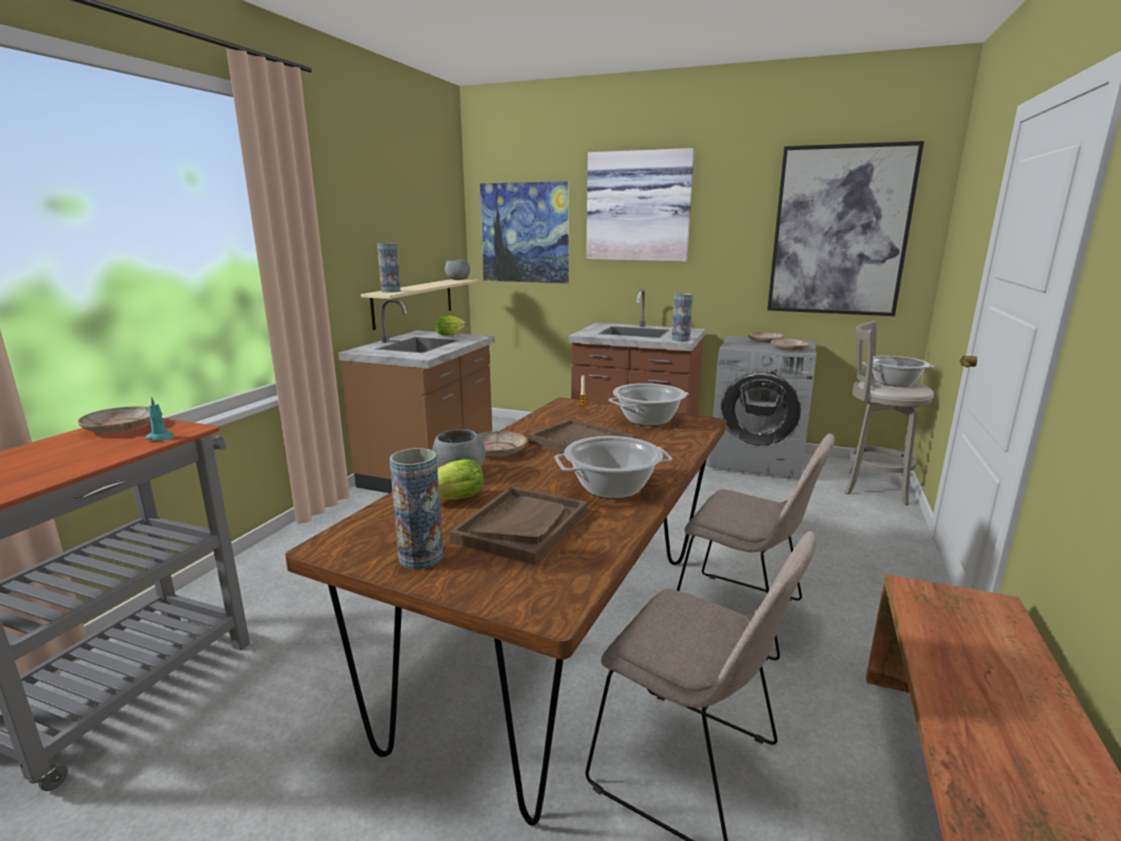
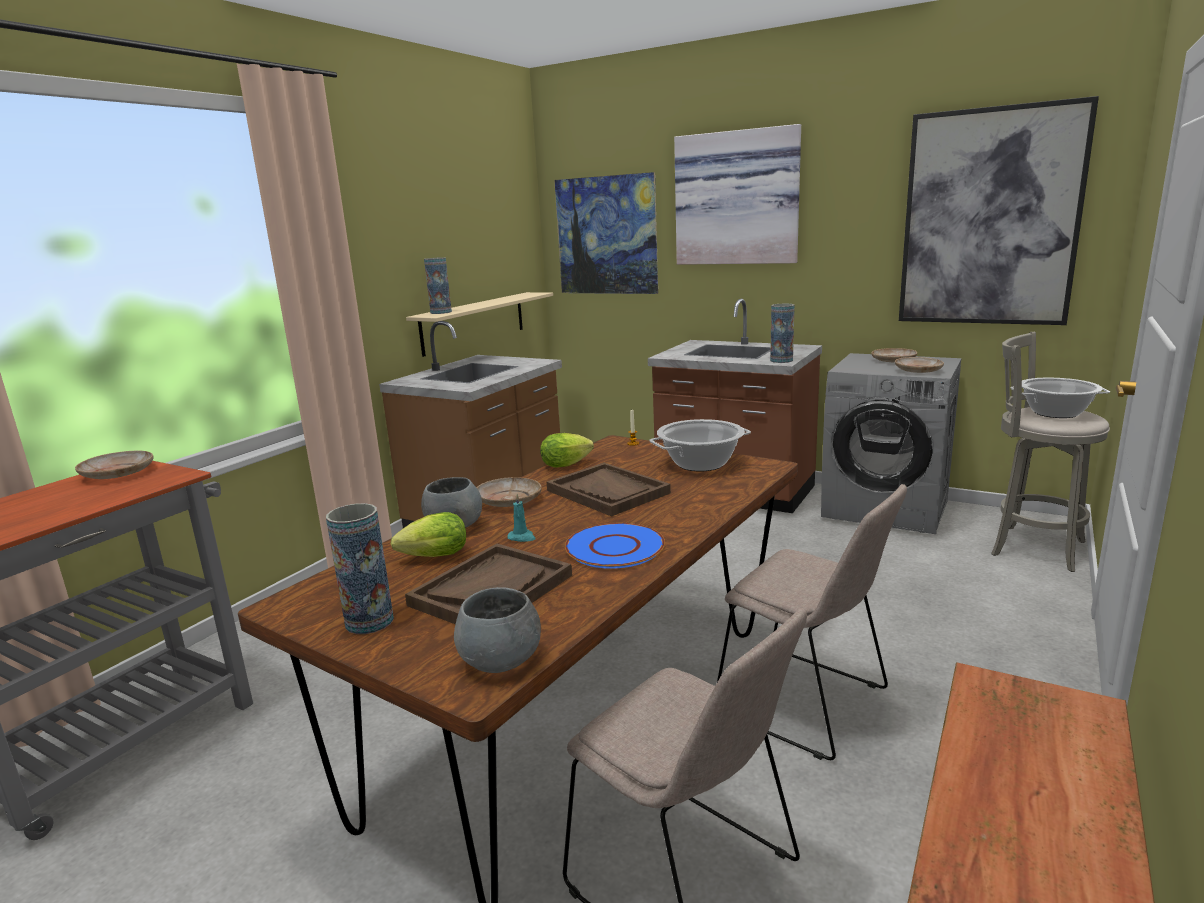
camera: 10 degrees right, 0 degrees up
turquoise candle [146,396,174,441] -> turquoise candle moved to [507,494,536,542]
lettuce [435,315,466,335] -> lettuce moved to [540,433,594,468]
grey bowl [445,260,470,280] -> grey bowl moved to [454,587,541,673]
cooking pot [555,436,672,499] -> blue plate [565,523,665,569]

